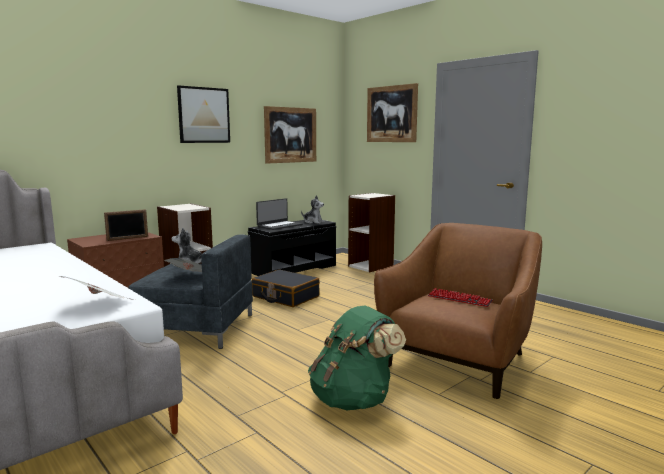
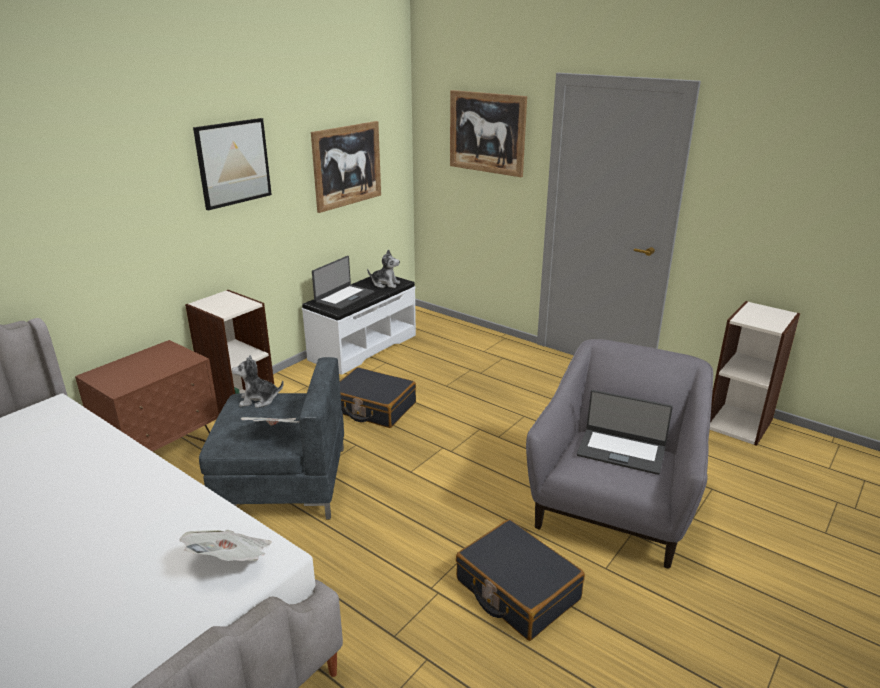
camera: 10 degrees left, 15 degrees up
picture frame [104,209,148,241] -> none
black bench [248,220,336,276] -> white bench [302,276,416,375]
green backpack [308,305,406,411] -> black suitcase [456,519,585,641]
bookcase [348,193,395,272] -> bookcase moved to [710,301,800,446]
brown armchair [374,223,542,399] -> grey armchair [526,339,713,568]
keyboard [428,288,493,307] -> laptop [577,390,673,475]

